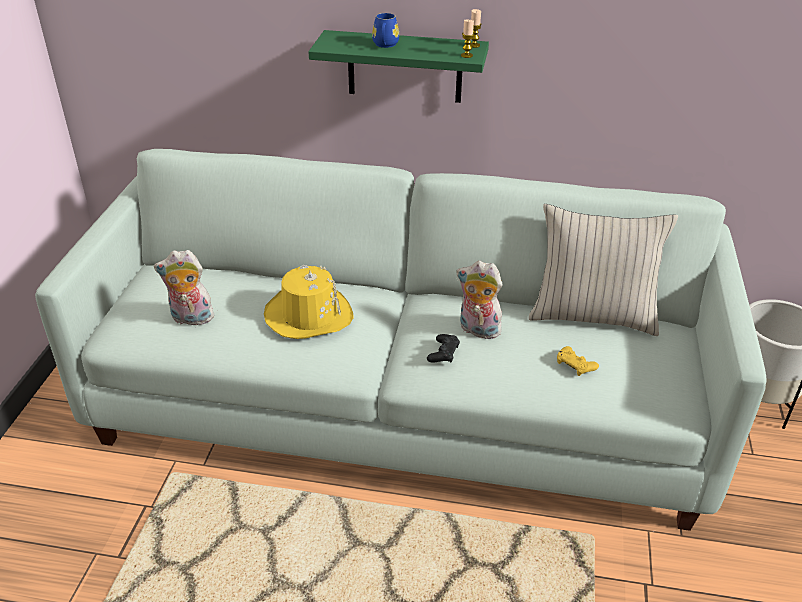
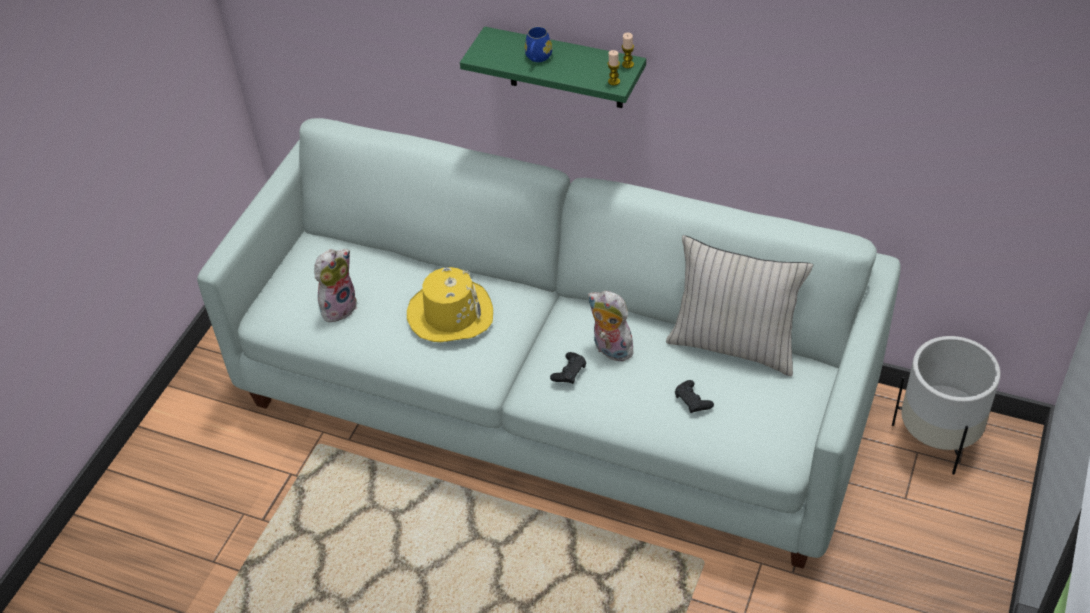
camera: 15 degrees right, 10 degrees up
plush toy [154,250,214,325] -> plush toy turned 120 degrees clockwise [314,249,357,322]
yellow game controller [557,346,599,376] -> black game controller [675,380,714,413]

